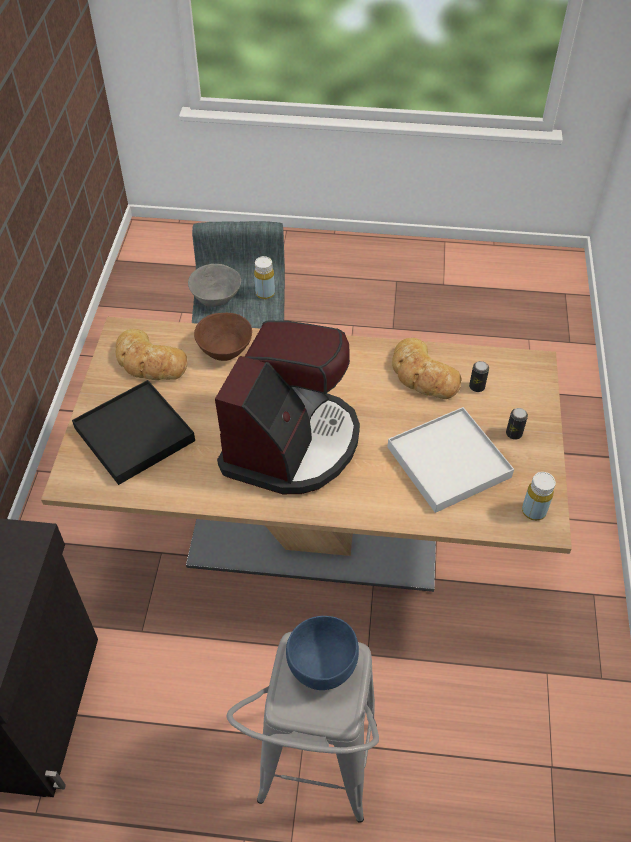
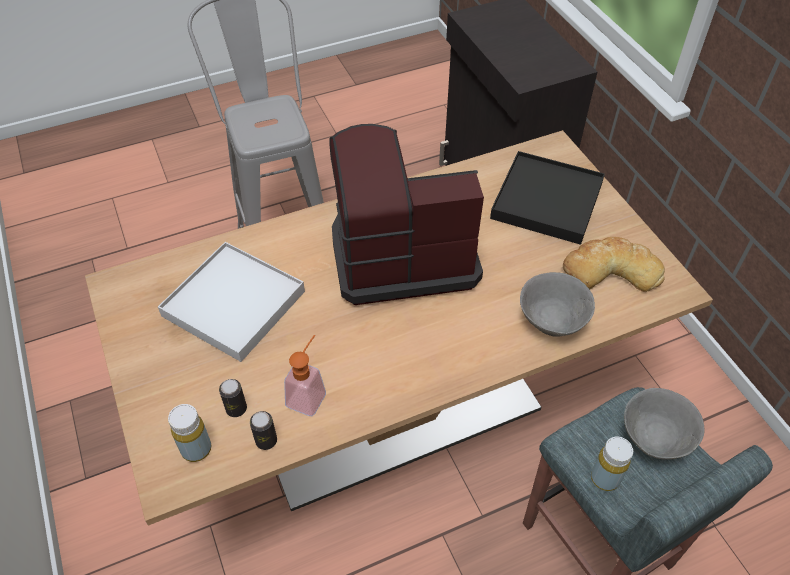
camera: 150 degrees right, 0 degrees up
brown bowl [194,313,252,361] -> grey bowl [520,272,595,337]
coffee machine [215,321,360,494] -> coffee machine turned 90 degrees clockwise [329,124,484,305]
blue bowl [286,616,359,690] -> none
bread [392,338,461,399] -> soap dispenser [284,335,326,416]
can [506,408,528,440] -> can moved to [250,411,277,450]
yellow bottle [522,472,556,521] -> yellow bottle moved to [168,404,211,462]

